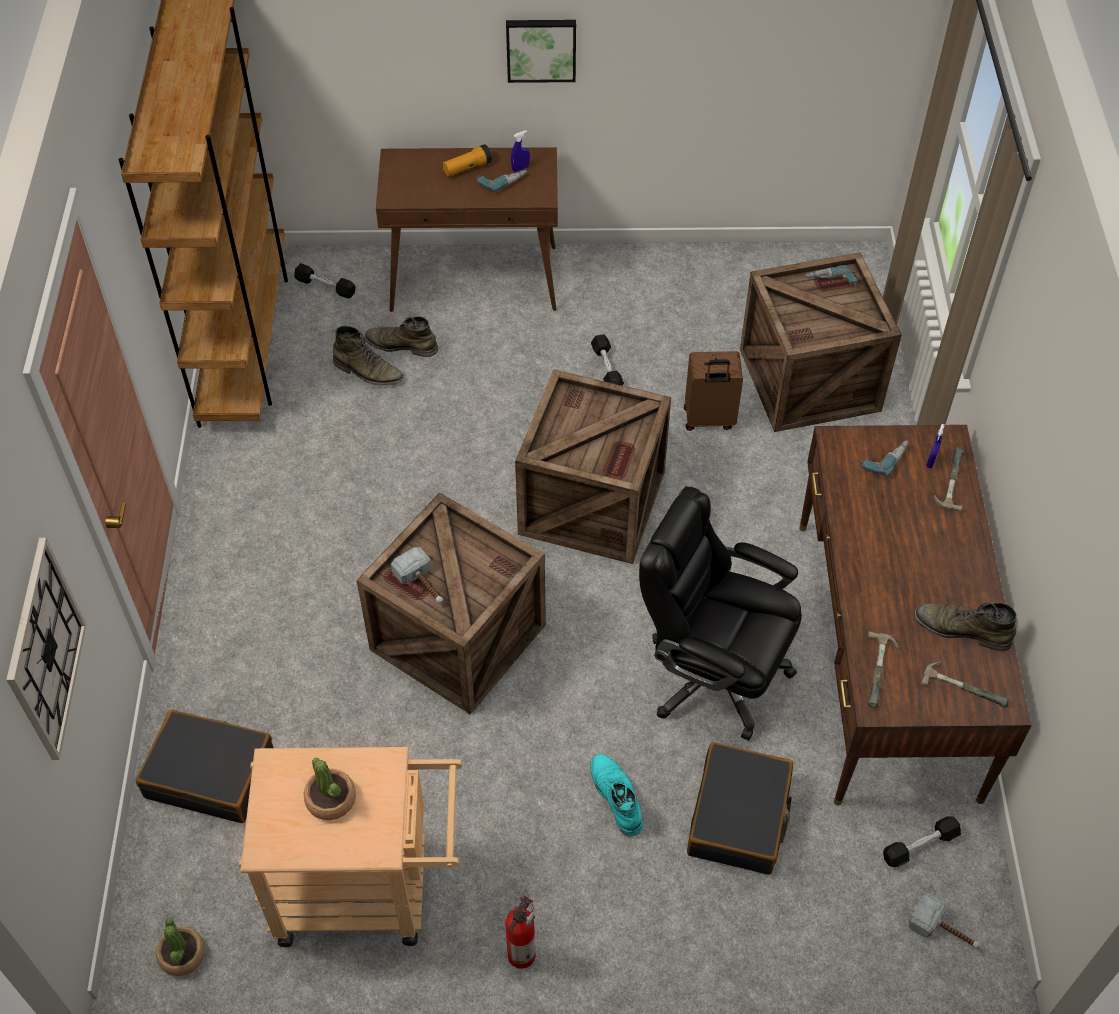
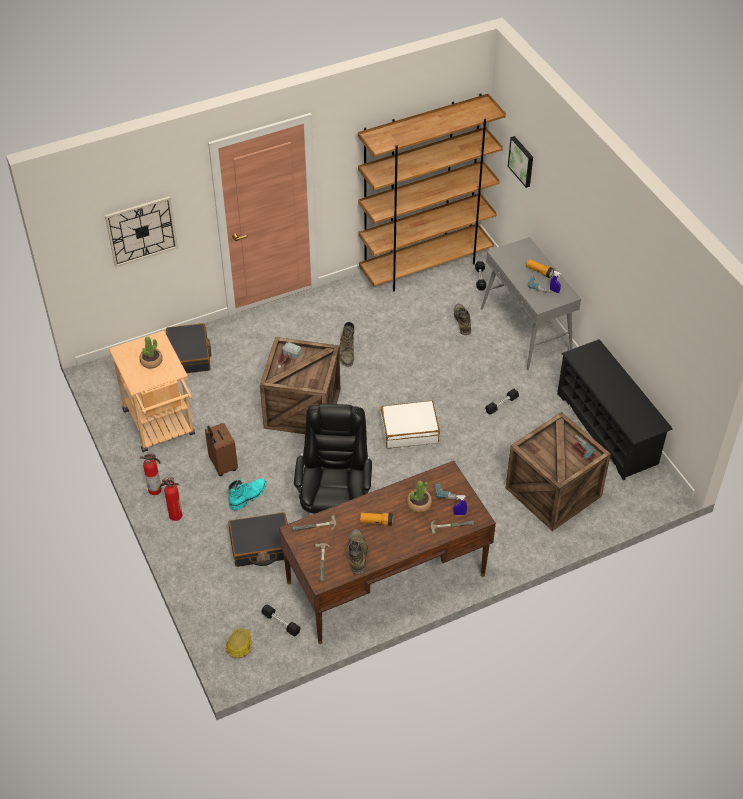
camera: 65 degrees right, 5 degrees down
potted plant [156,917,205,976] -> potted plant moved to [407,481,432,513]
green boot [333,326,404,386] -> green boot moved to [339,322,354,366]
brown console table [376,147,558,312] -> grey console table [481,237,581,370]
picture [506,20,576,83] -> picture moved to [508,136,533,188]
crate [515,369,671,564] -> white suitcase [380,400,440,448]
brown suitcase [684,351,743,431] -> brown suitcase moved to [205,423,238,476]
hammer [908,893,980,949] -> hard hat [225,628,252,658]
none -> fire extinguisher [160,477,182,521]
none -> flashlight [360,513,393,526]
none -> black shoe rack [557,339,673,480]

